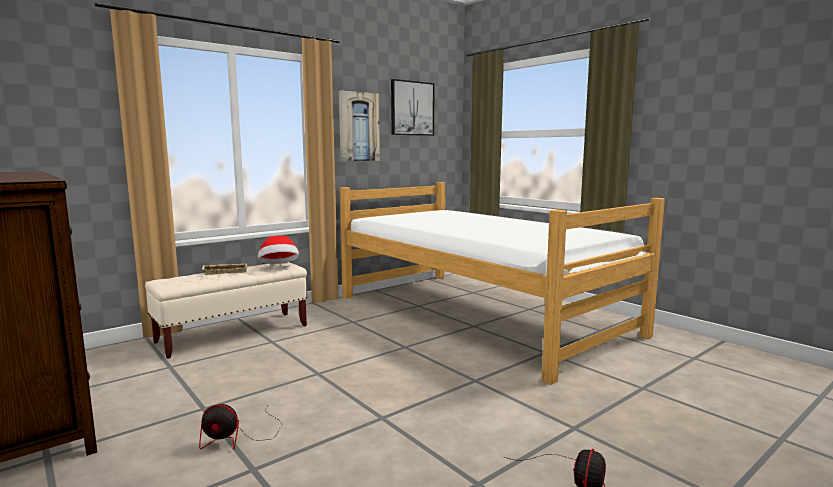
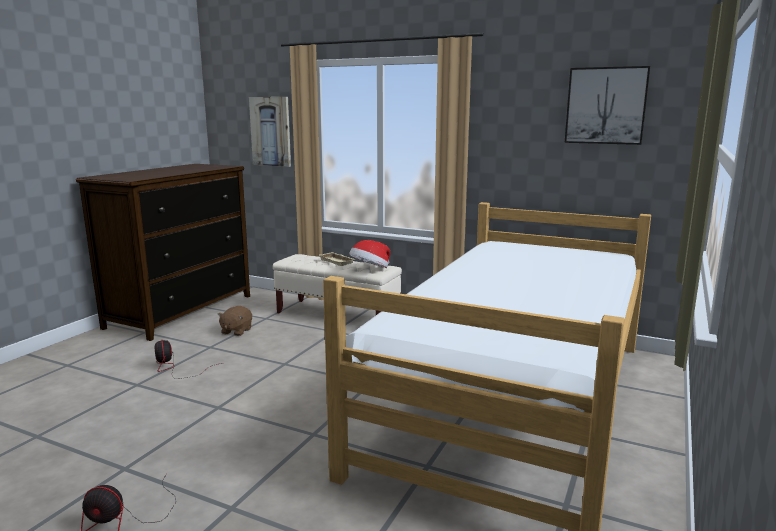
camera: 65 degrees right, 5 degrees up
picture [339,90,380,161] -> picture moved to [249,97,291,167]
none -> brown plush toy [218,306,252,336]

